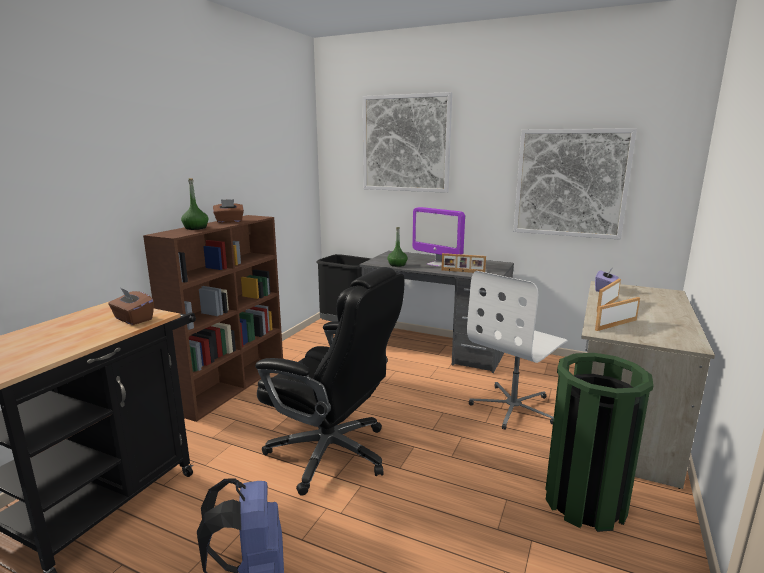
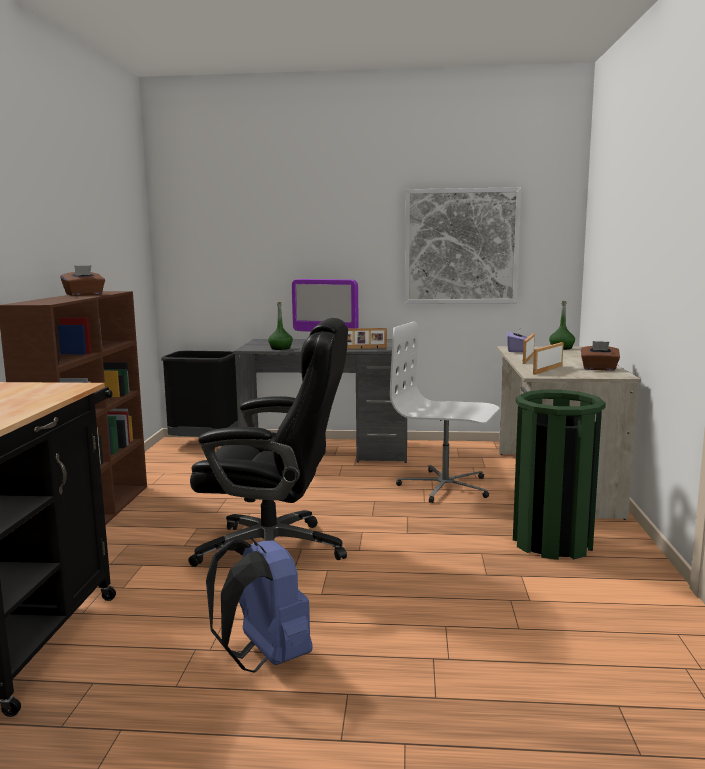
camera: 20 degrees left, 5 degrees down
brown tissue box [108,288,154,325] -> brown tissue box moved to [581,341,620,371]
green bottle [181,178,209,230] -> green bottle moved to [549,300,575,350]
picture [363,92,452,193] -> none
white office chair [467,271,568,430] -> white office chair turned 90 degrees clockwise [390,321,499,503]

